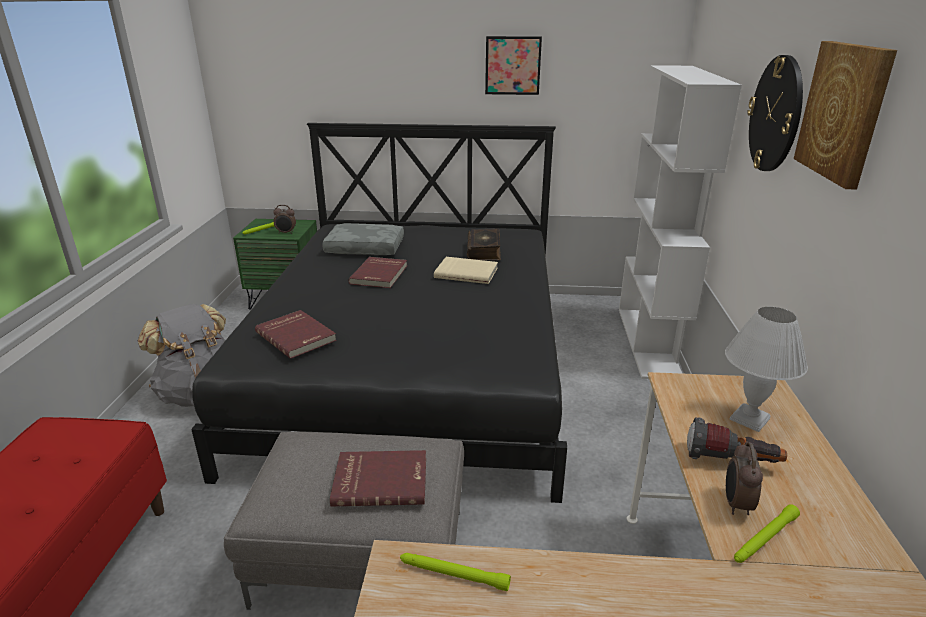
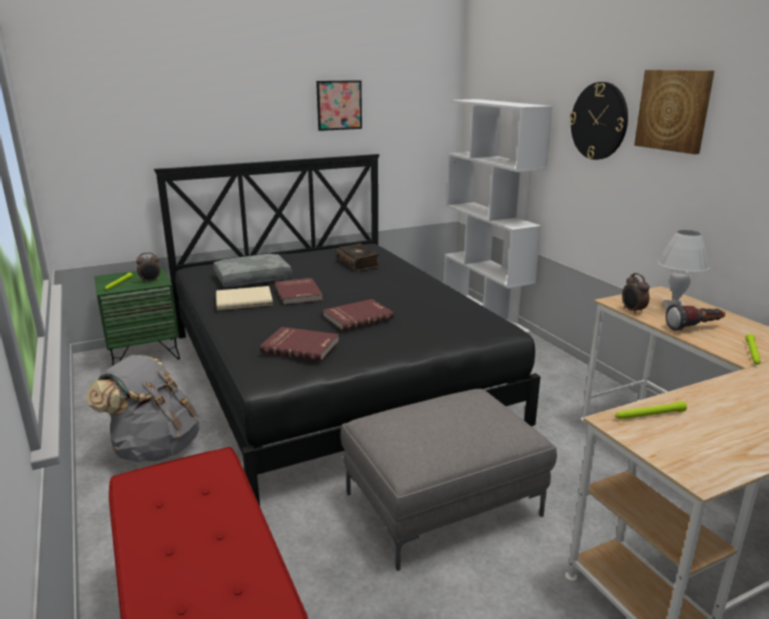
camera: 30 degrees left, 5 degrees down
red book [330,450,426,507] -> red book moved to [323,299,394,331]
beige book [434,257,498,284] -> beige book moved to [216,286,273,310]
alarm clock [726,441,763,515] -> alarm clock moved to [622,273,650,315]

